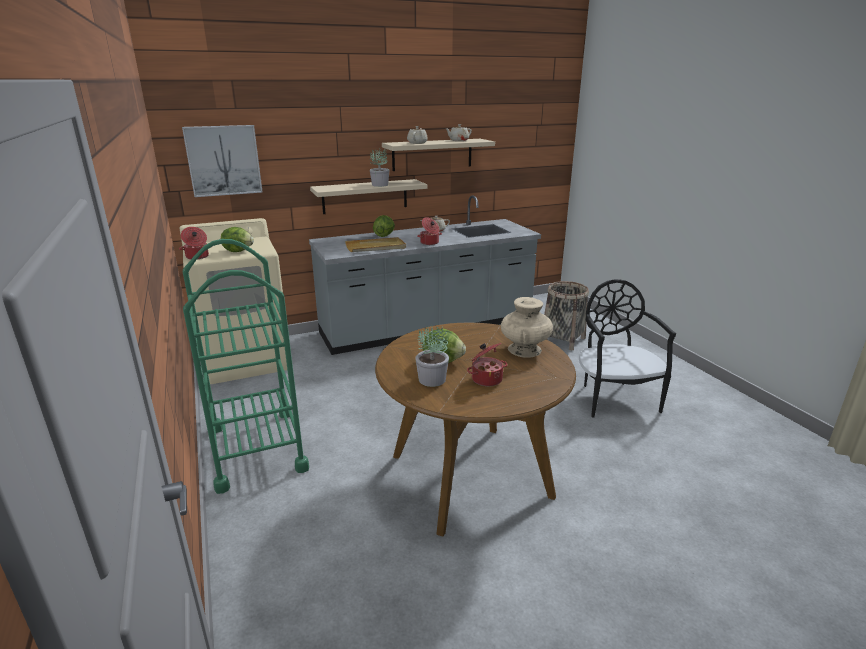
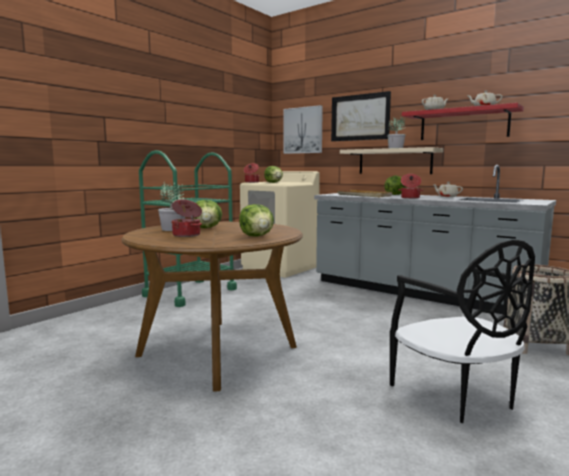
camera: 60 degrees right, 15 degrees down
beige shelf [382,139,495,171] -> red shelf [402,103,524,140]
beige vase [501,297,553,358] -> lettuce [239,204,274,237]
black chair [579,279,676,418] -> black chair turned 105 degrees clockwise [390,240,535,423]
none -> picture [331,91,391,141]

